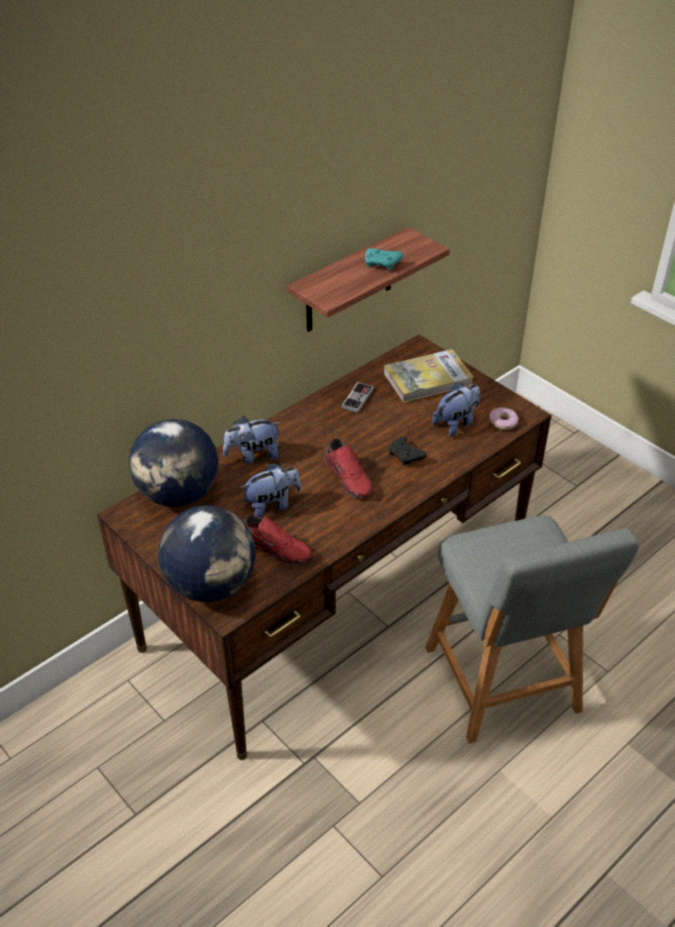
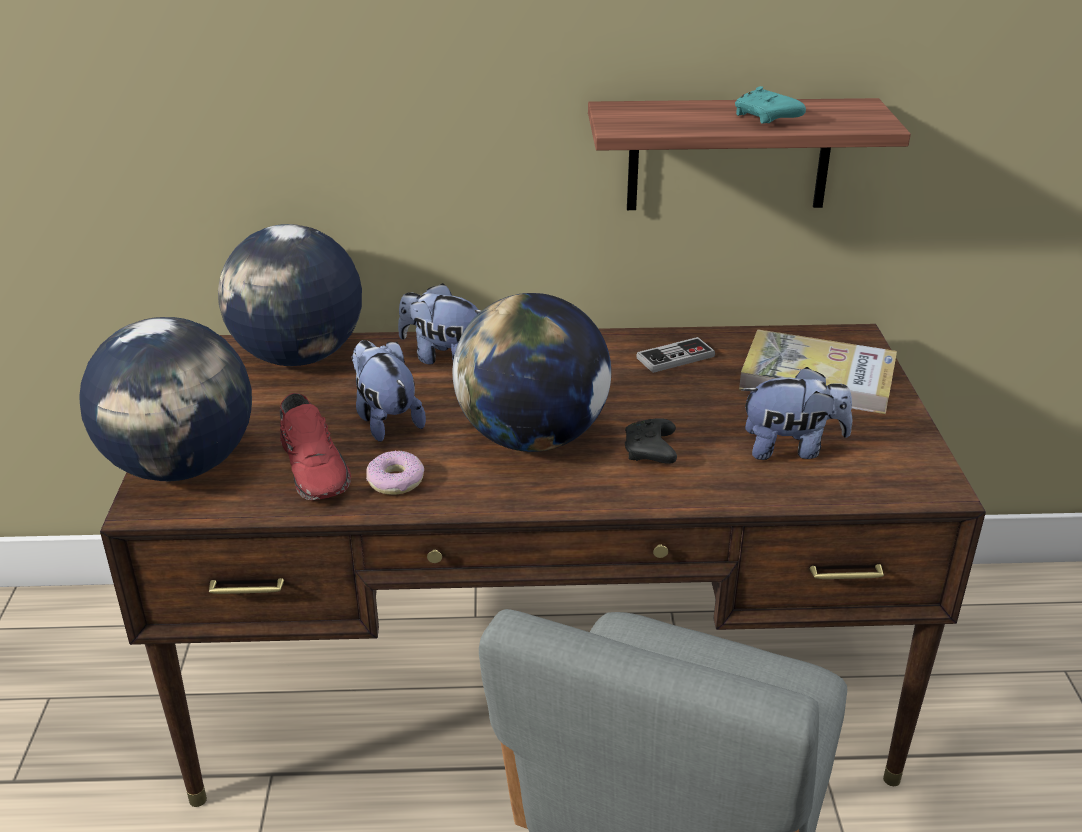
camera: 40 degrees right, 10 degrees down
plush toy [241,463,301,519] -> plush toy turned 135 degrees counterclockwise [352,340,426,442]
red shoe [324,438,373,498] -> globe [453,293,611,452]
donut [489,407,518,430] -> donut moved to [366,451,424,495]

